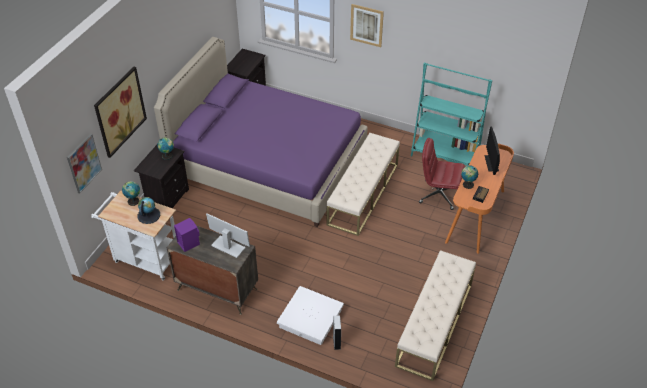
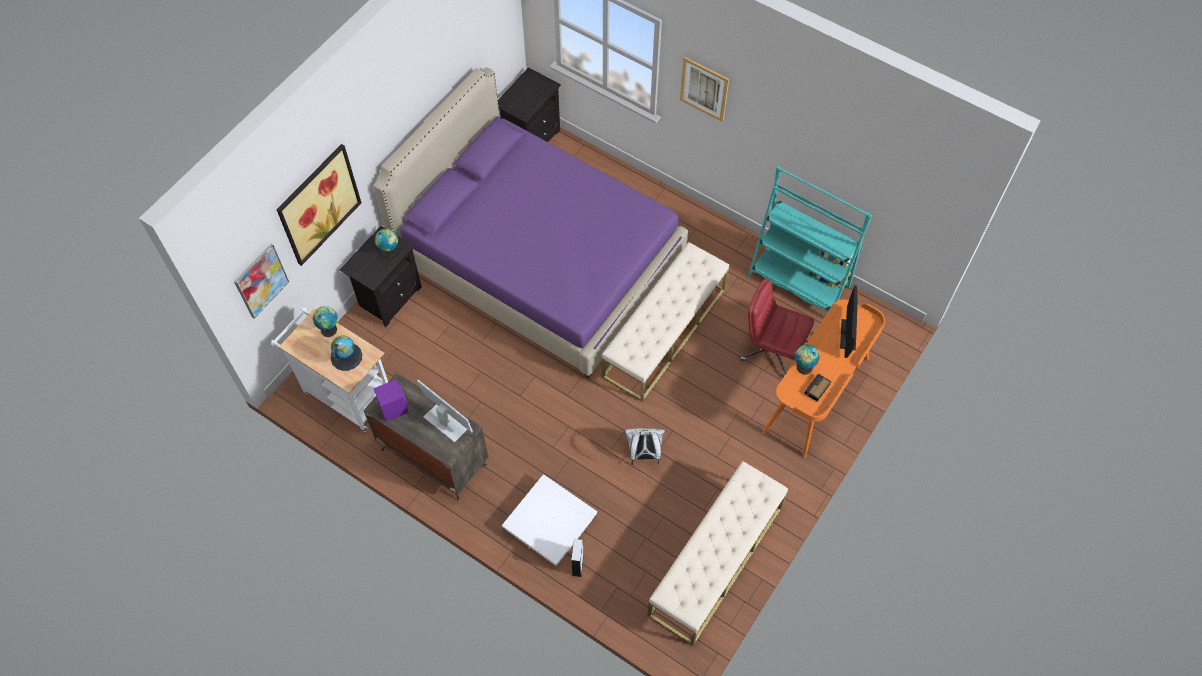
camera: 10 degrees right, 15 degrees up
none -> white backpack [625,428,665,465]

